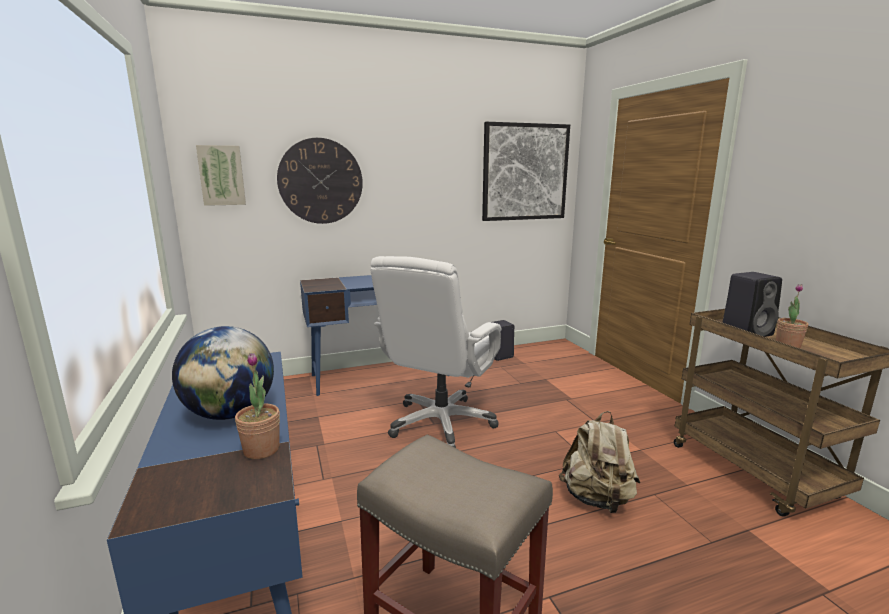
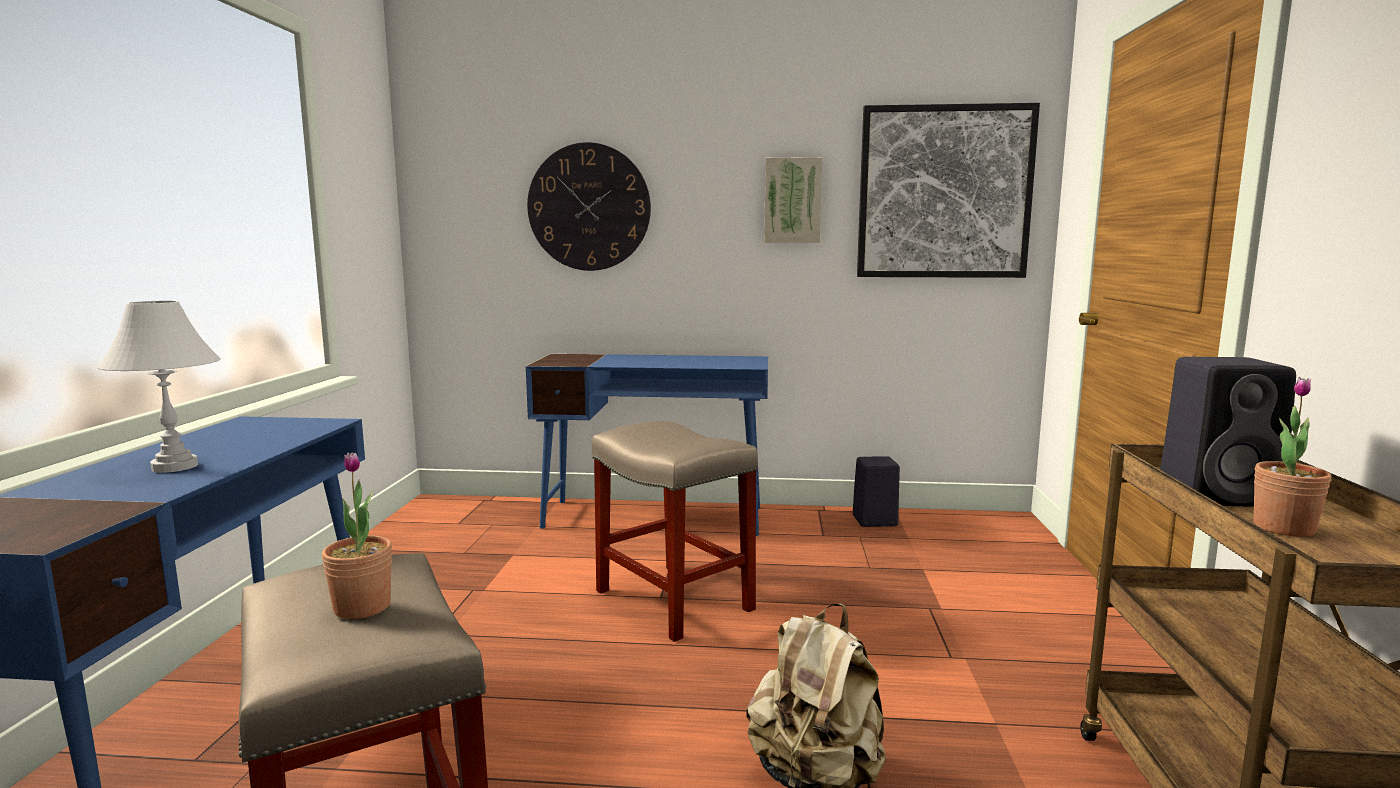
camera: 25 degrees right, 5 degrees down
globe [172,326,274,420] -> white table lamp [97,301,221,473]
picture [196,145,246,206] -> picture moved to [764,157,822,243]
potted plant [235,353,280,459] -> potted plant moved to [322,453,392,619]
white office chair [371,256,501,448] -> beige stool [592,421,758,642]

